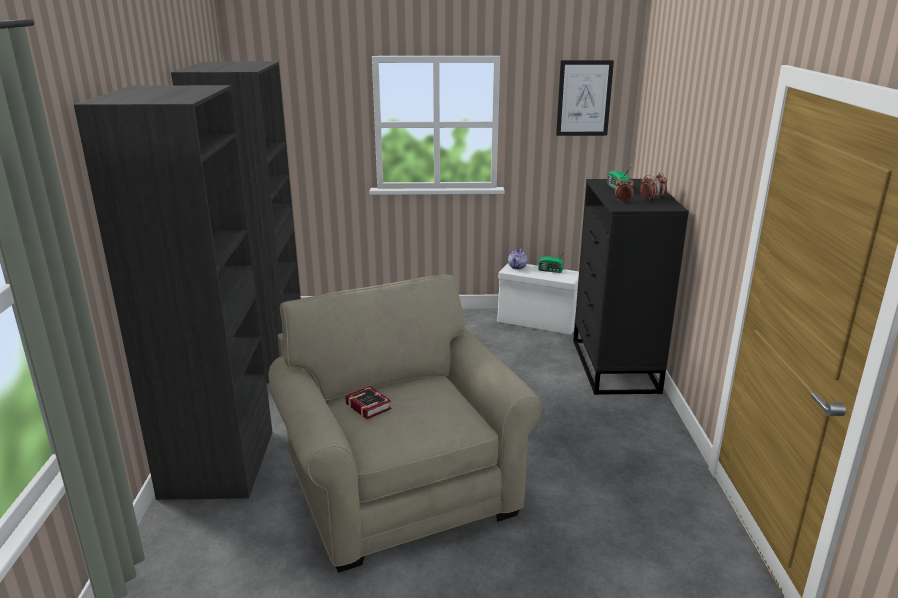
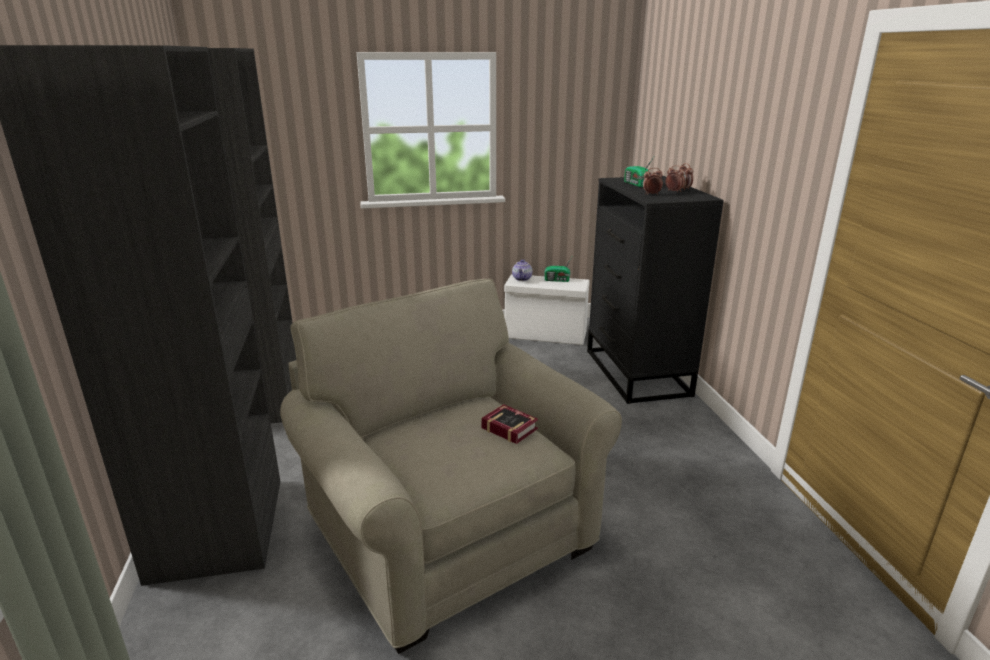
camera: 10 degrees left, 0 degrees up
book [345,386,391,419] -> book moved to [481,404,538,444]
picture [556,60,614,136] -> none

